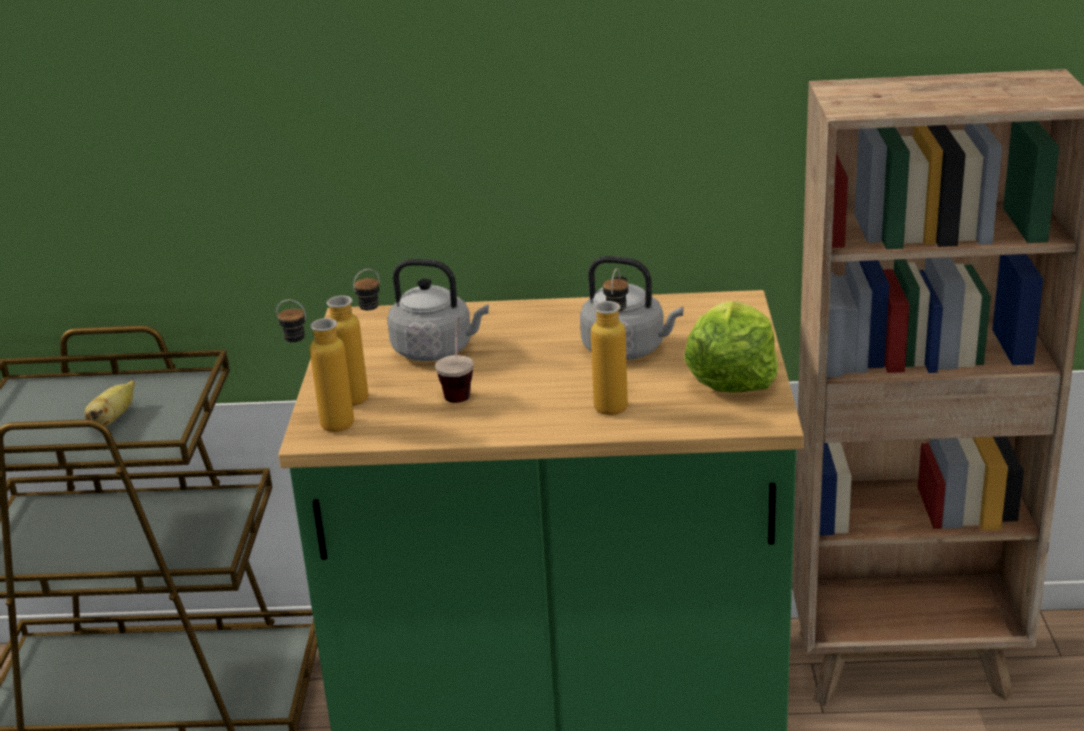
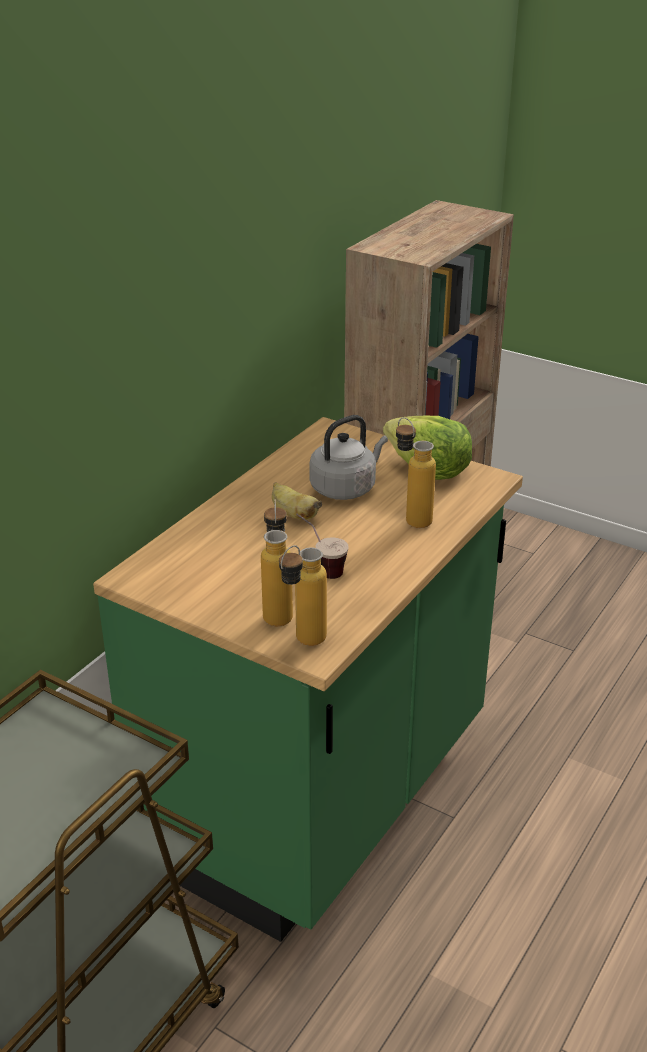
camera: 60 degrees left, 5 degrees up
banana [84,380,135,426] -> banana moved to [272,482,322,520]
grey kettle [387,259,489,361] -> none

